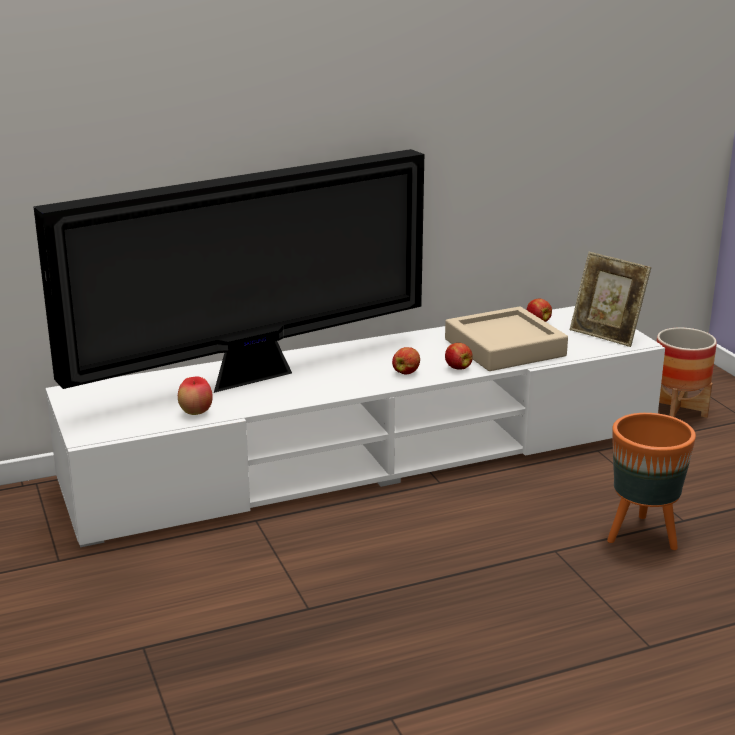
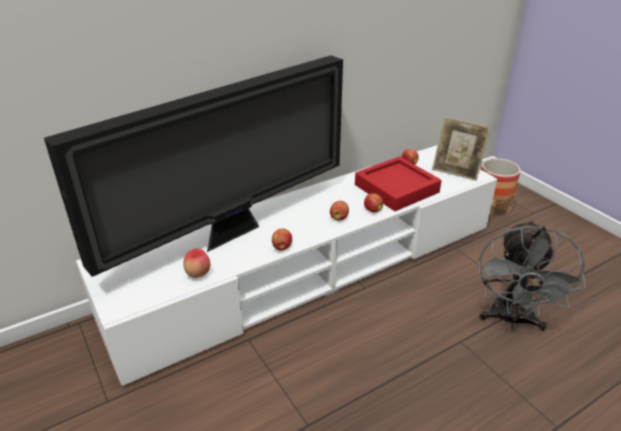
camera: 10 degrees left, 10 degrees up
beige tray [445,306,568,371] -> red tray [355,156,441,211]
orange planter [607,413,696,550] -> grey fan [478,220,586,331]
none -> apple [272,228,292,251]

